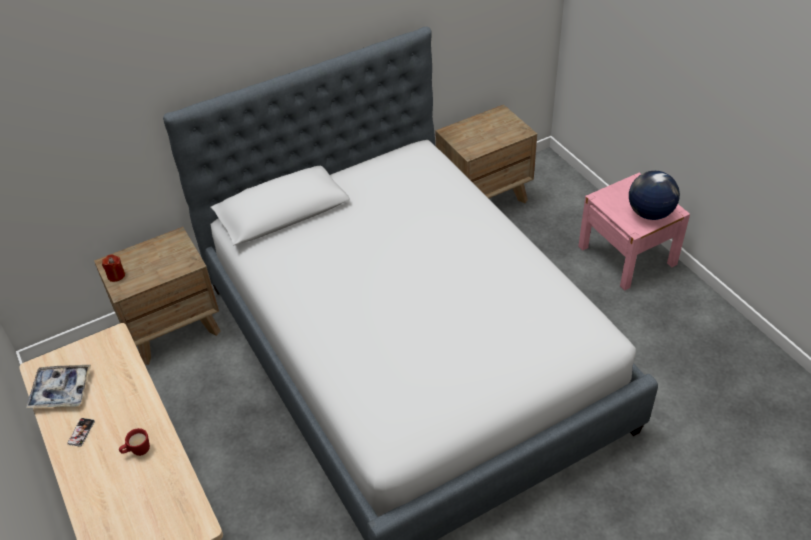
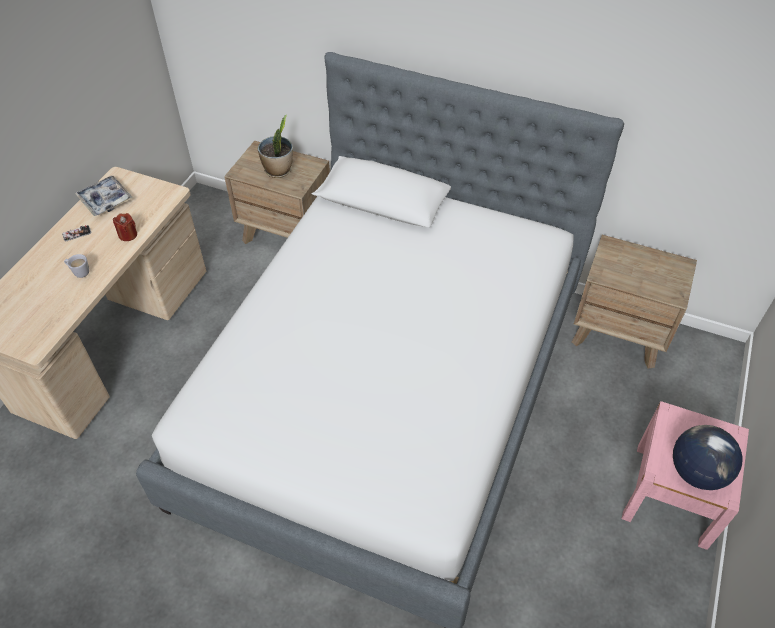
camera: 50 degrees right, 5 degrees up
red candle [102,254,125,282] -> red candle moved to [113,213,137,241]
red mug [119,428,150,456] -> white mug [64,254,89,278]
none -> potted plant [258,115,293,178]

